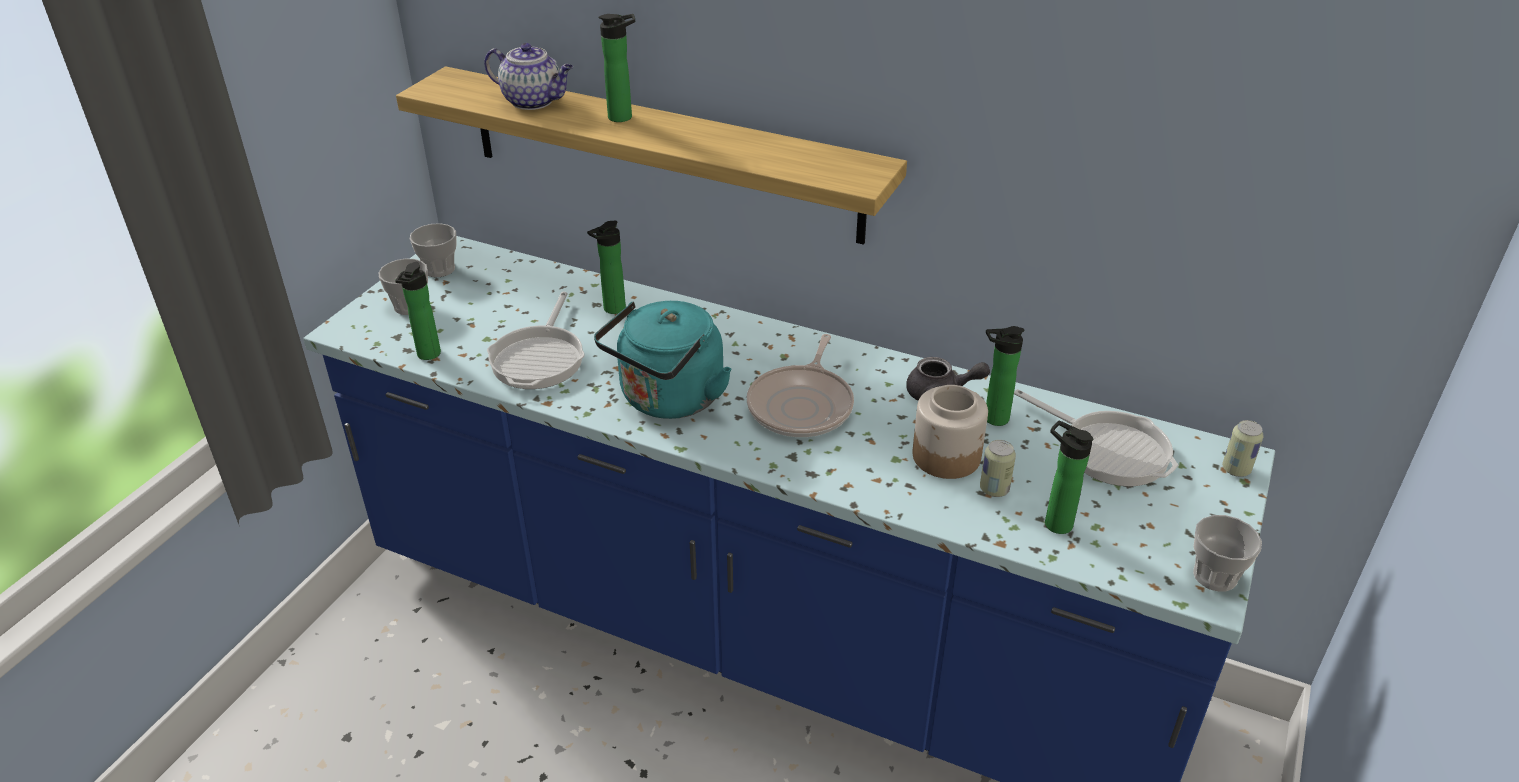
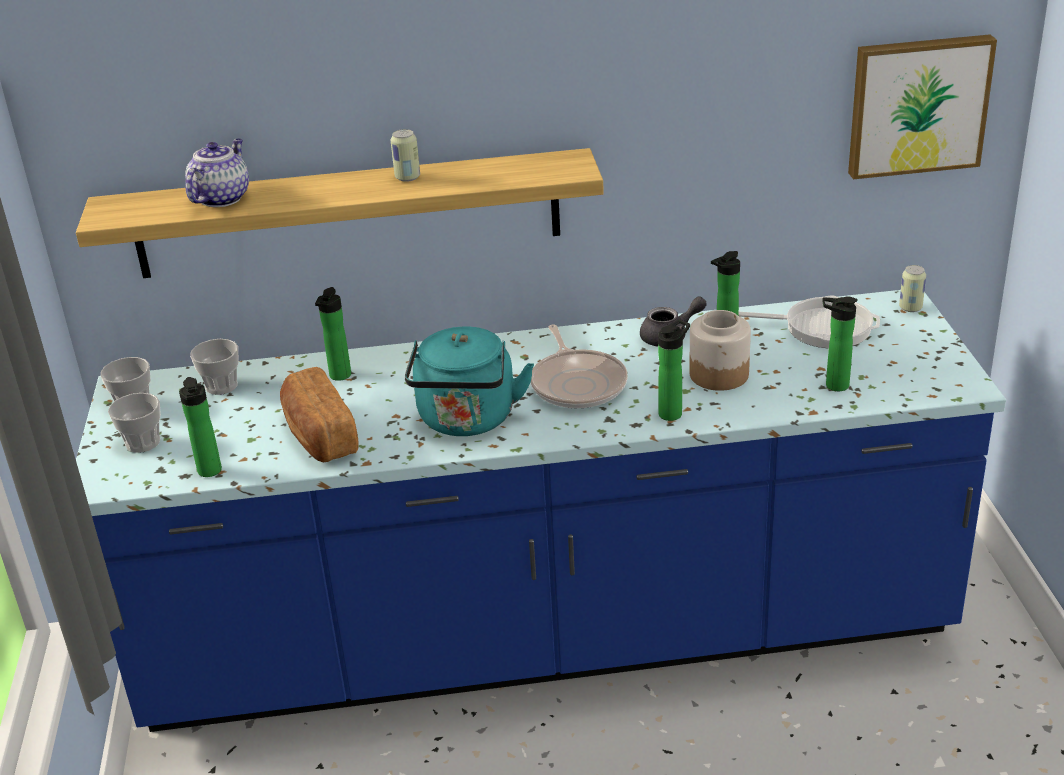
camera: 30 degrees left, 5 degrees down
teapot [484,43,573,110] -> teapot turned 60 degrees counterclockwise [185,138,249,207]
frying pan [487,292,585,389] -> bread [280,367,359,462]
bottle [599,14,635,122] -> bottle moved to [658,319,690,421]
can [980,440,1016,497] -> can moved to [391,129,420,182]
cup [1193,515,1262,592] -> cup moved to [190,339,239,395]
none -> picture [848,34,997,179]

